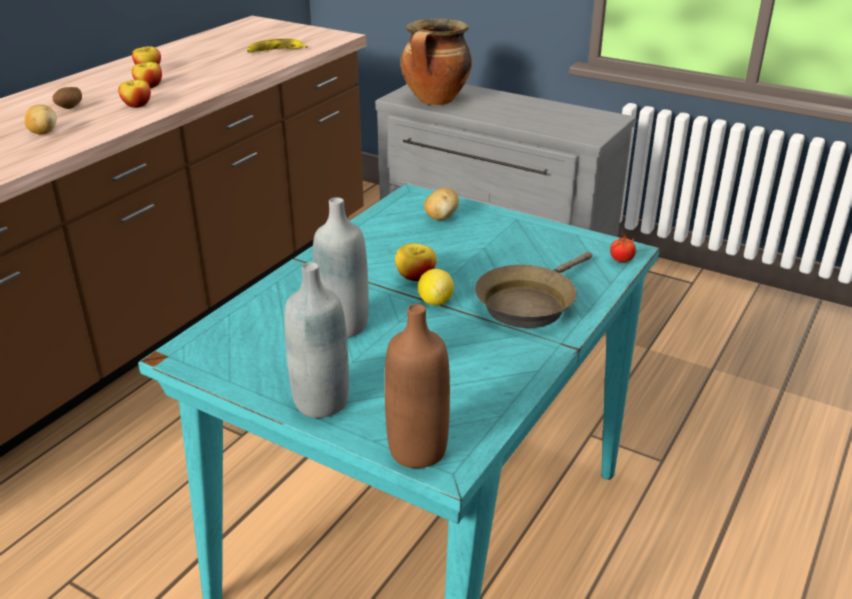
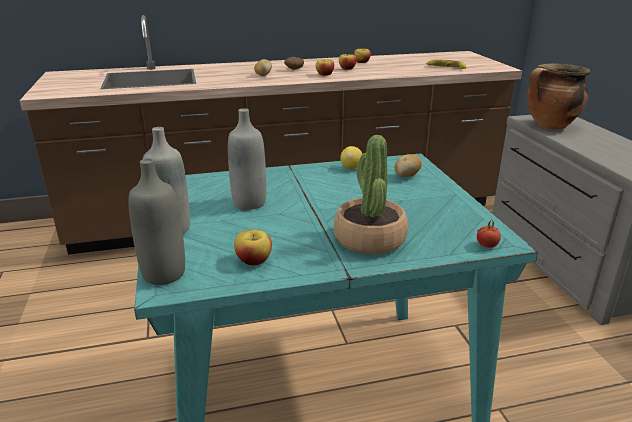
camera: 45 degrees right, 5 degrees down
brown bottle [385,304,450,468] -> grey bottle [128,159,185,285]
apple [395,243,436,281] -> apple moved to [234,229,272,265]
lemon [418,269,454,305] -> lemon moved to [340,146,362,169]
brown frying pan [475,252,592,328] -> potted plant [334,135,408,254]

